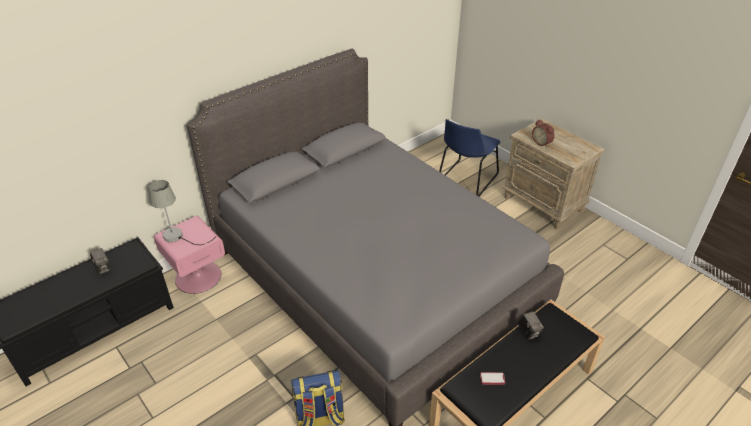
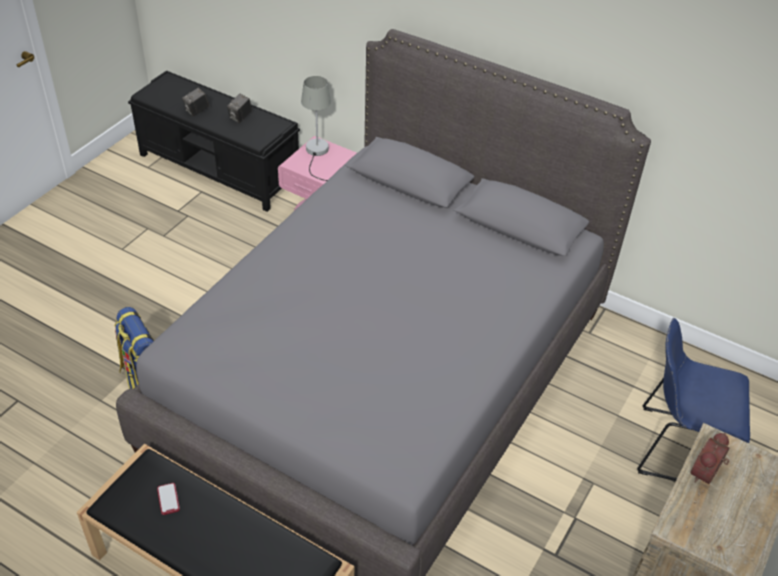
camera: 70 degrees right, 5 degrees up
camera [518,311,544,340] -> camera moved to [182,88,209,117]

